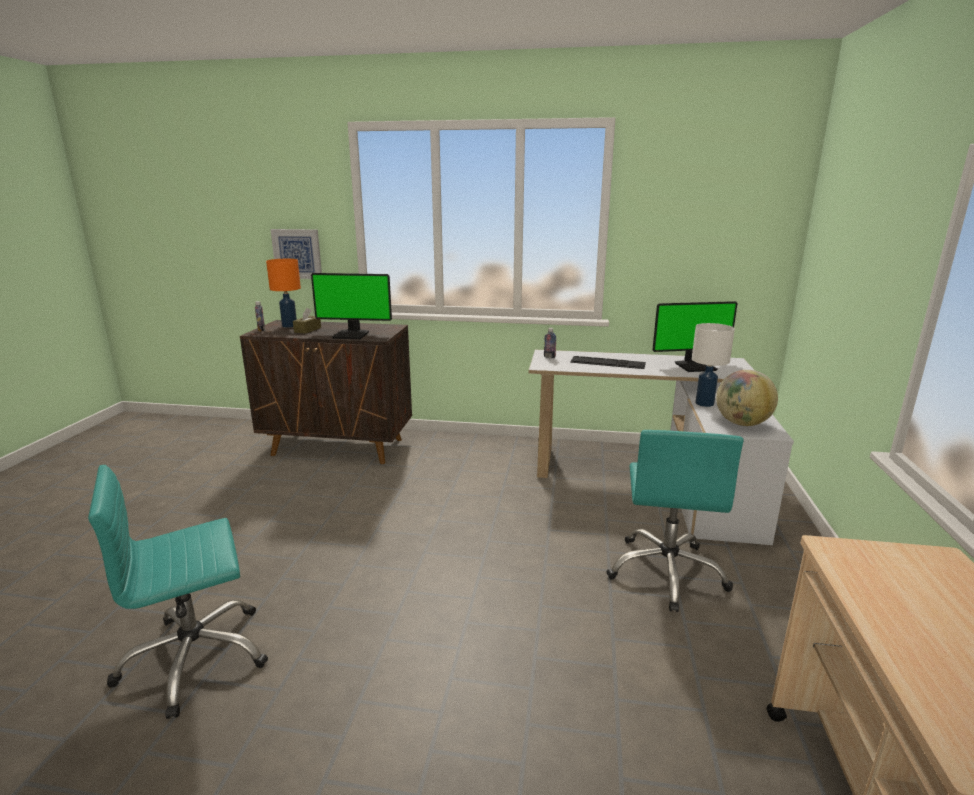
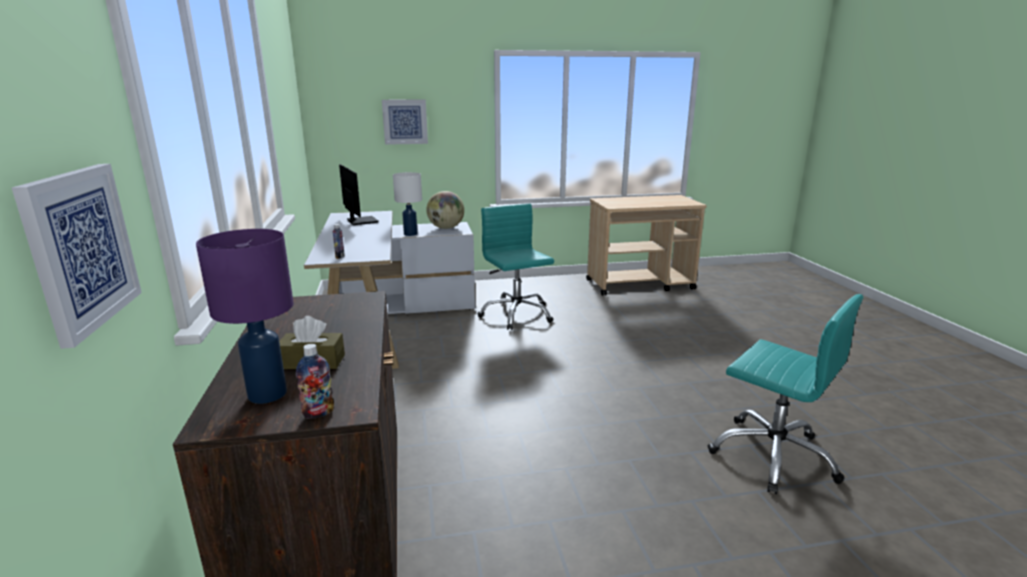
camera: 110 degrees left, 0 degrees up
orange table lamp [266,259,301,328] -> purple table lamp [196,229,294,404]
monitor [311,273,392,339] -> none
keyboard [570,356,646,369] -> none
turquoise office chair [606,430,744,612] -> turquoise office chair turned 105 degrees counterclockwise [478,203,554,330]
none -> picture [382,99,428,145]

